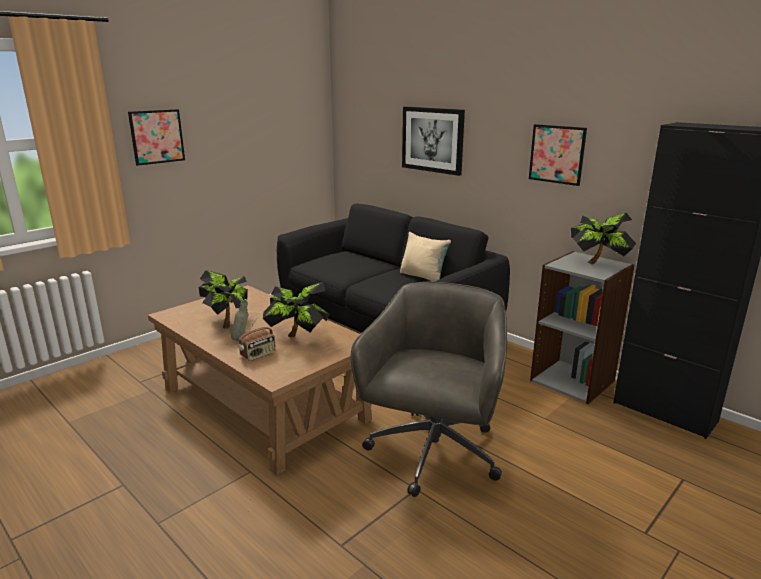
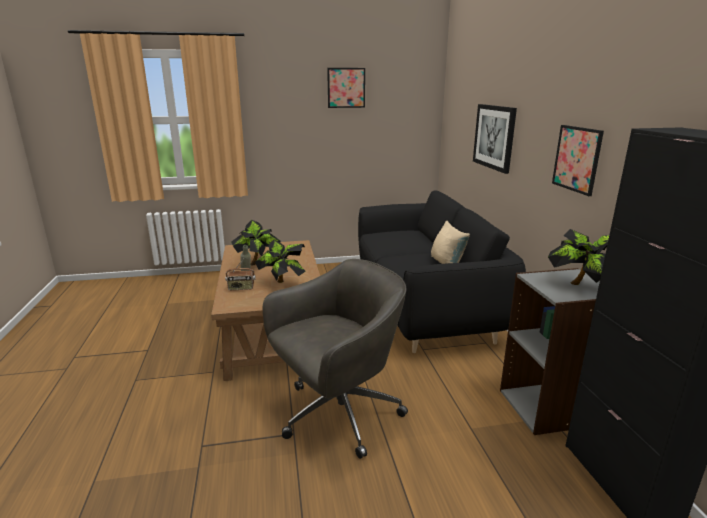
camera: 35 degrees right, 0 degrees up
picture [128,109,185,166] -> picture moved to [327,68,365,108]

